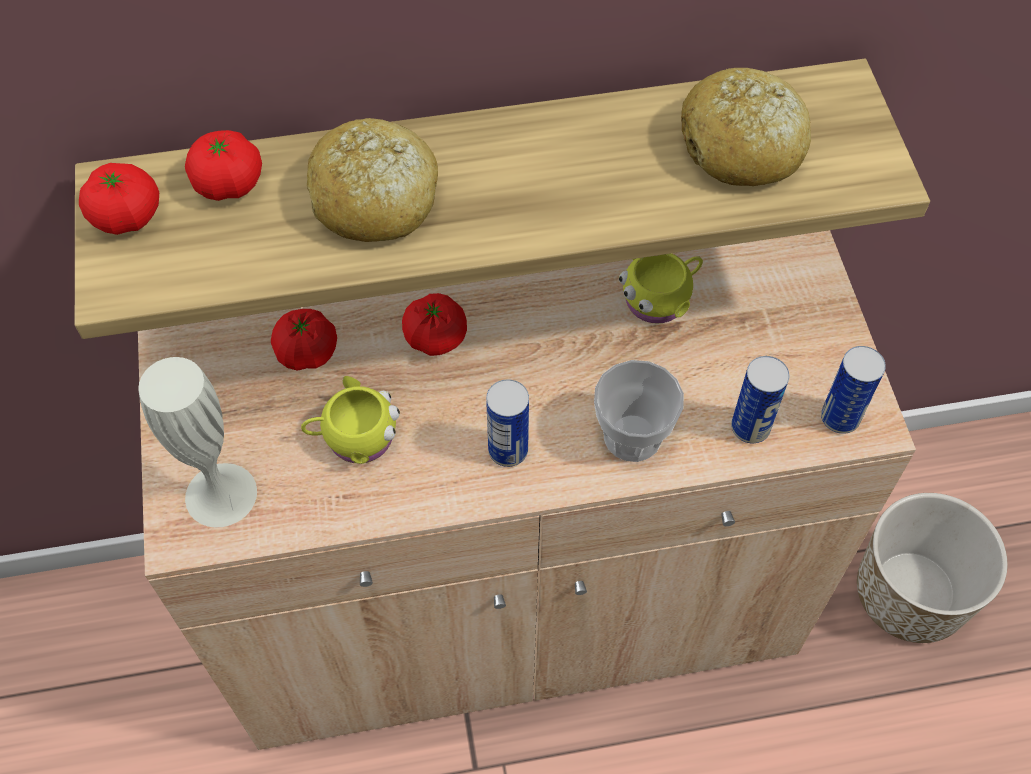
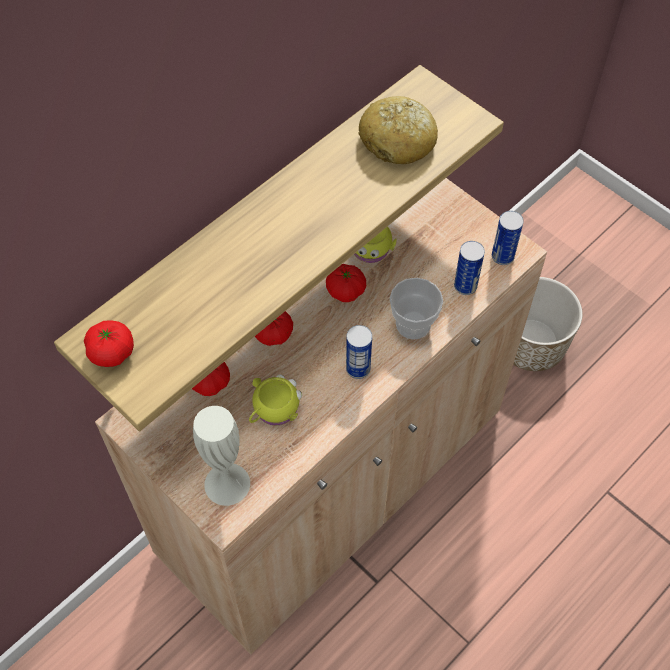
camera: 35 degrees left, 0 degrees up
tomato [185,130,262,201] -> tomato moved to [326,264,366,302]
bread [307,118,438,242] -> none

